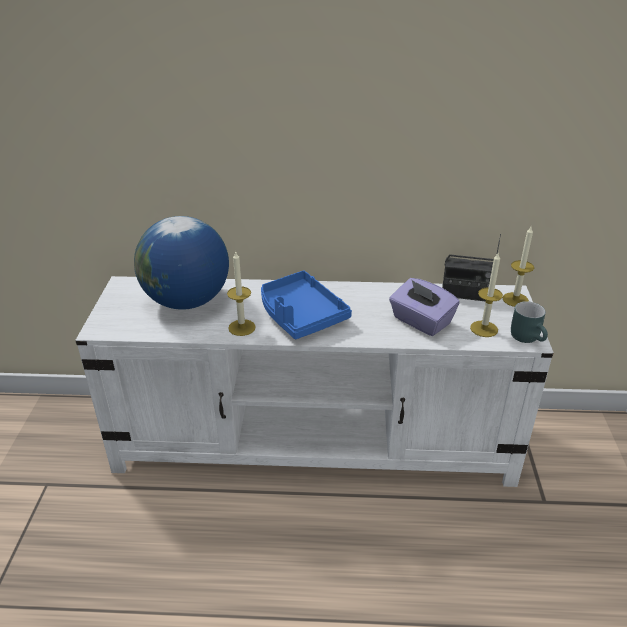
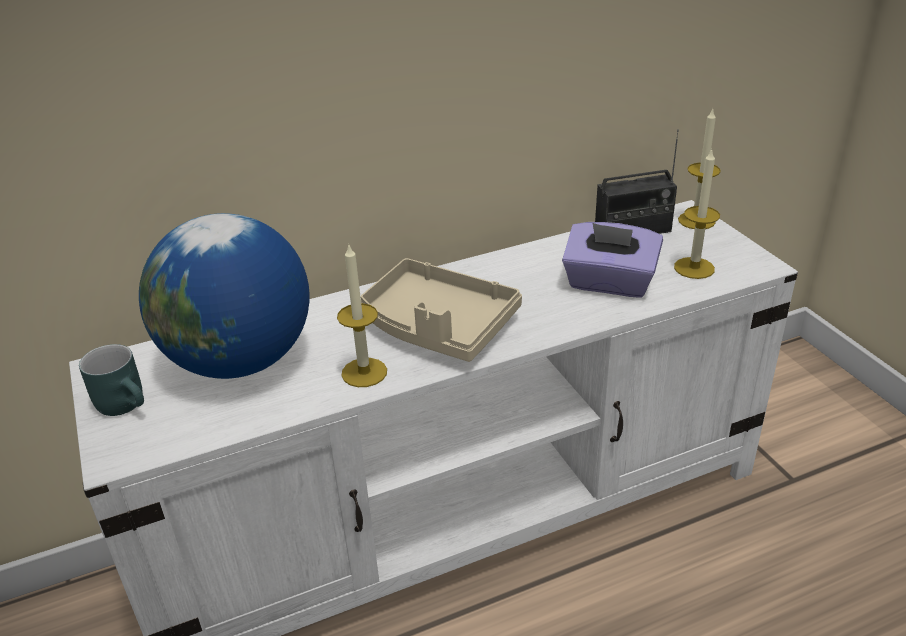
camera: 25 degrees left, 0 degrees up
blue tray [261,271,352,339] -> beige tray [361,258,522,362]
turquoise mug [511,301,548,343] -> turquoise mug moved to [79,344,144,416]

